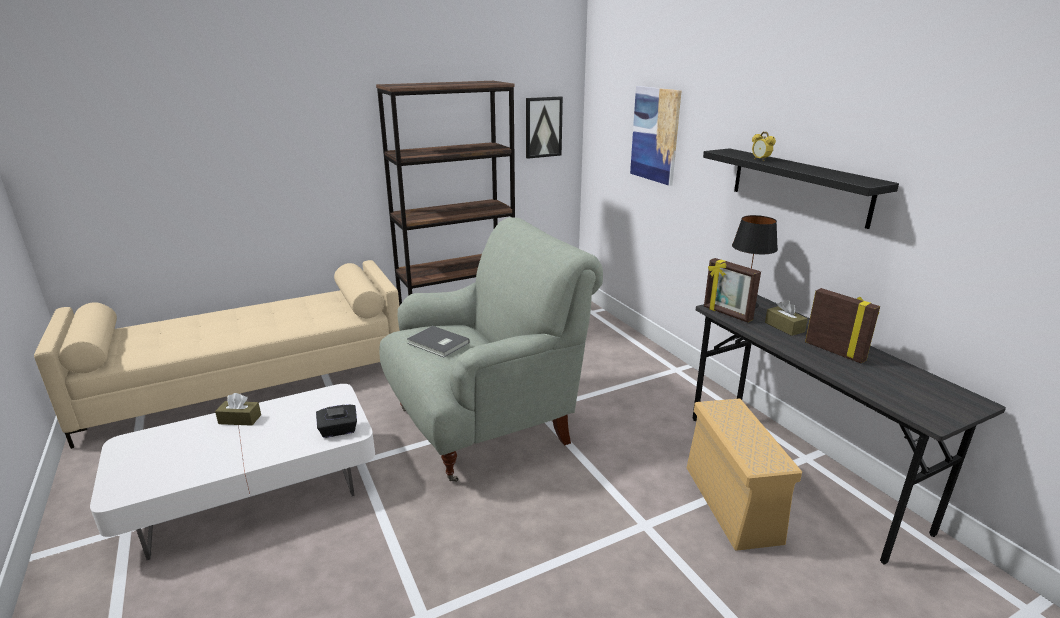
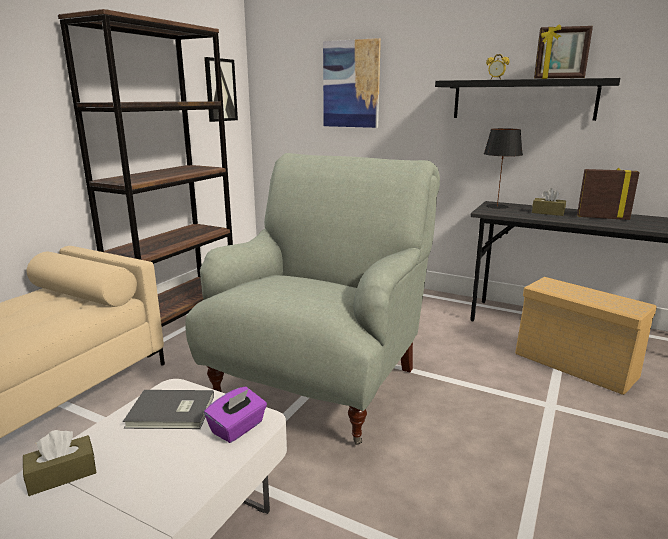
camera: 35 degrees left, 5 degrees down
black tissue box [316,404,357,438] -> purple tissue box [204,386,267,443]
grey book [407,326,470,357] -> grey book moved to [123,390,214,429]
picture frame [704,258,761,323] -> picture frame moved to [534,24,593,79]

